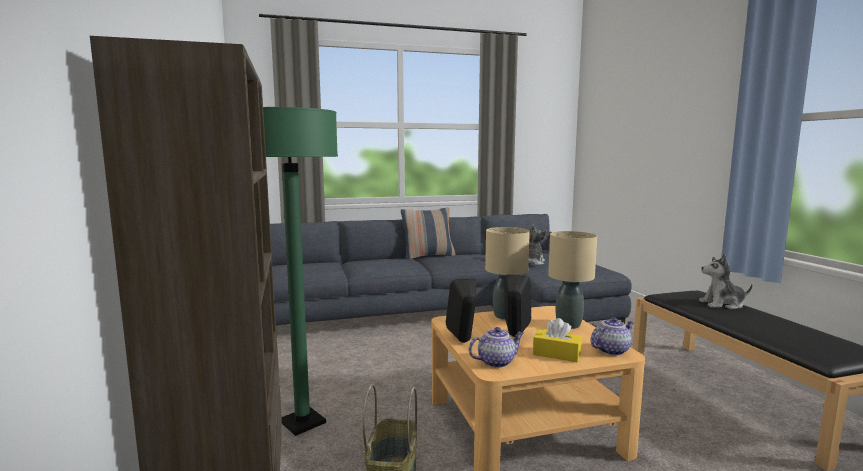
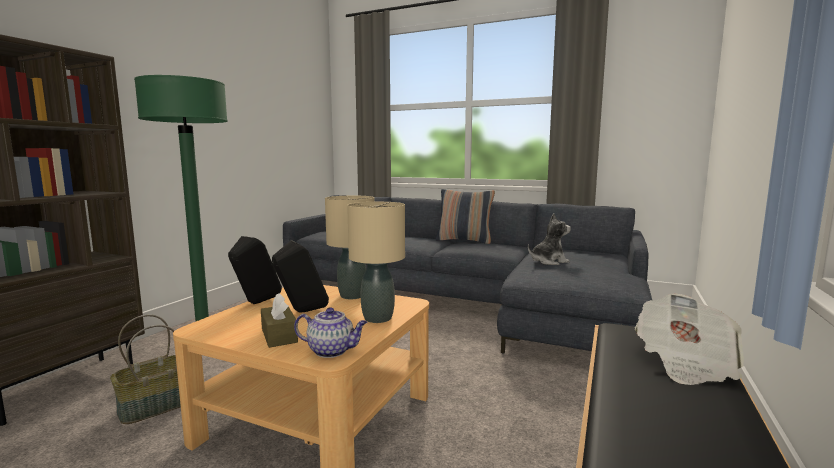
camera: 40 degrees right, 0 degrees up
teapot [469,327,524,368] -> none
yellow tissue box [533,318,582,362] -> brown tissue box [261,293,298,348]
plush toy [699,254,753,309] -> newspaper [635,293,744,385]

